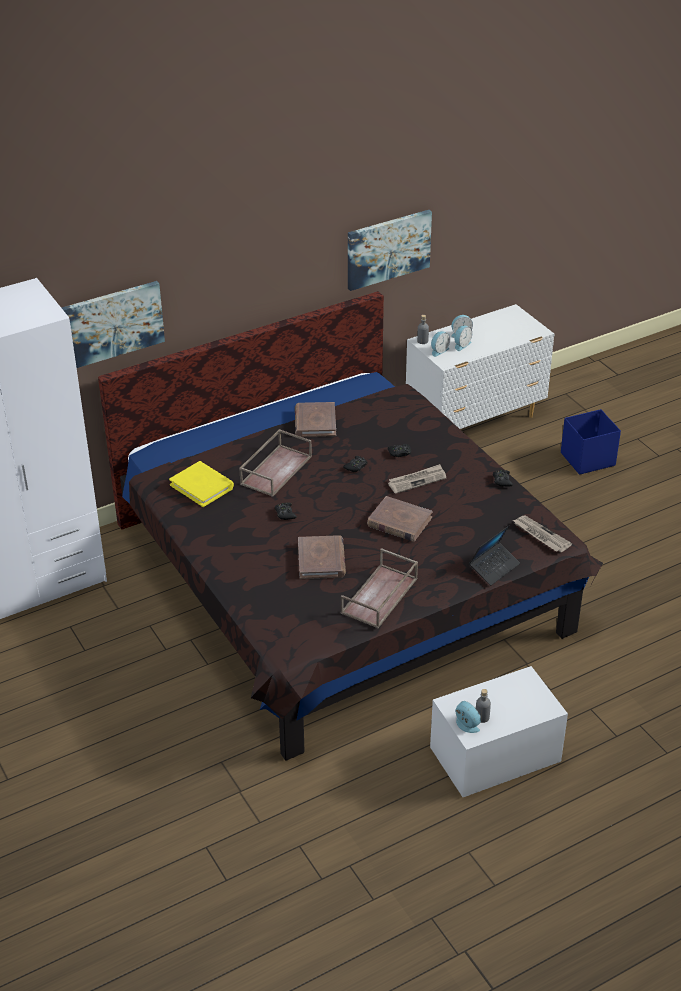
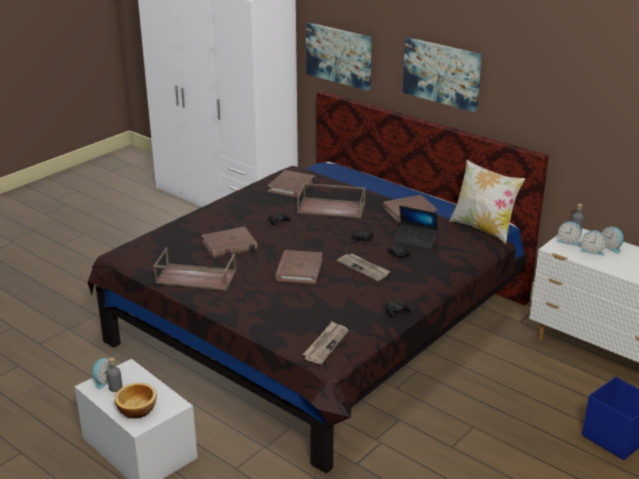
camera: 70 degrees right, 10 degrees down
yellow book [169,461,234,507] -> brown book [268,170,316,197]
picture [348,210,432,291] -> picture moved to [403,37,482,112]
laptop [469,526,520,585] -> laptop moved to [393,206,438,249]
none -> bowl [115,383,157,419]
none -> pillow [450,160,525,244]

